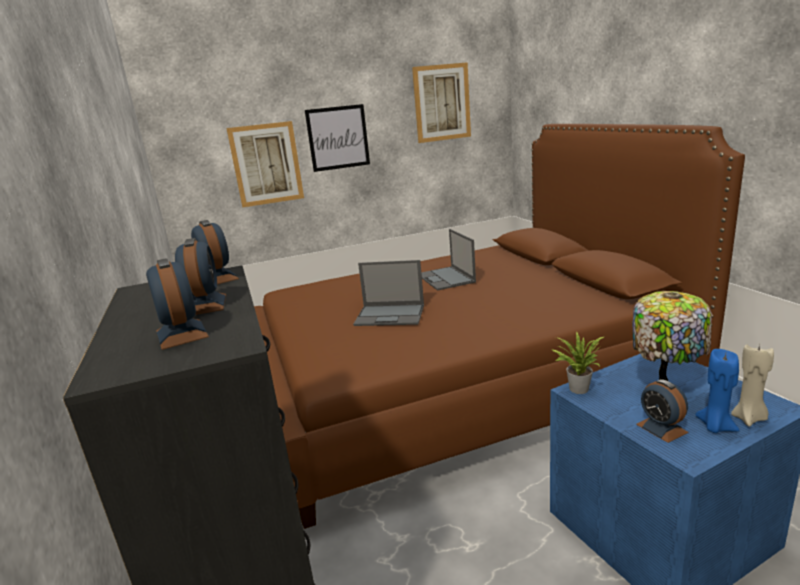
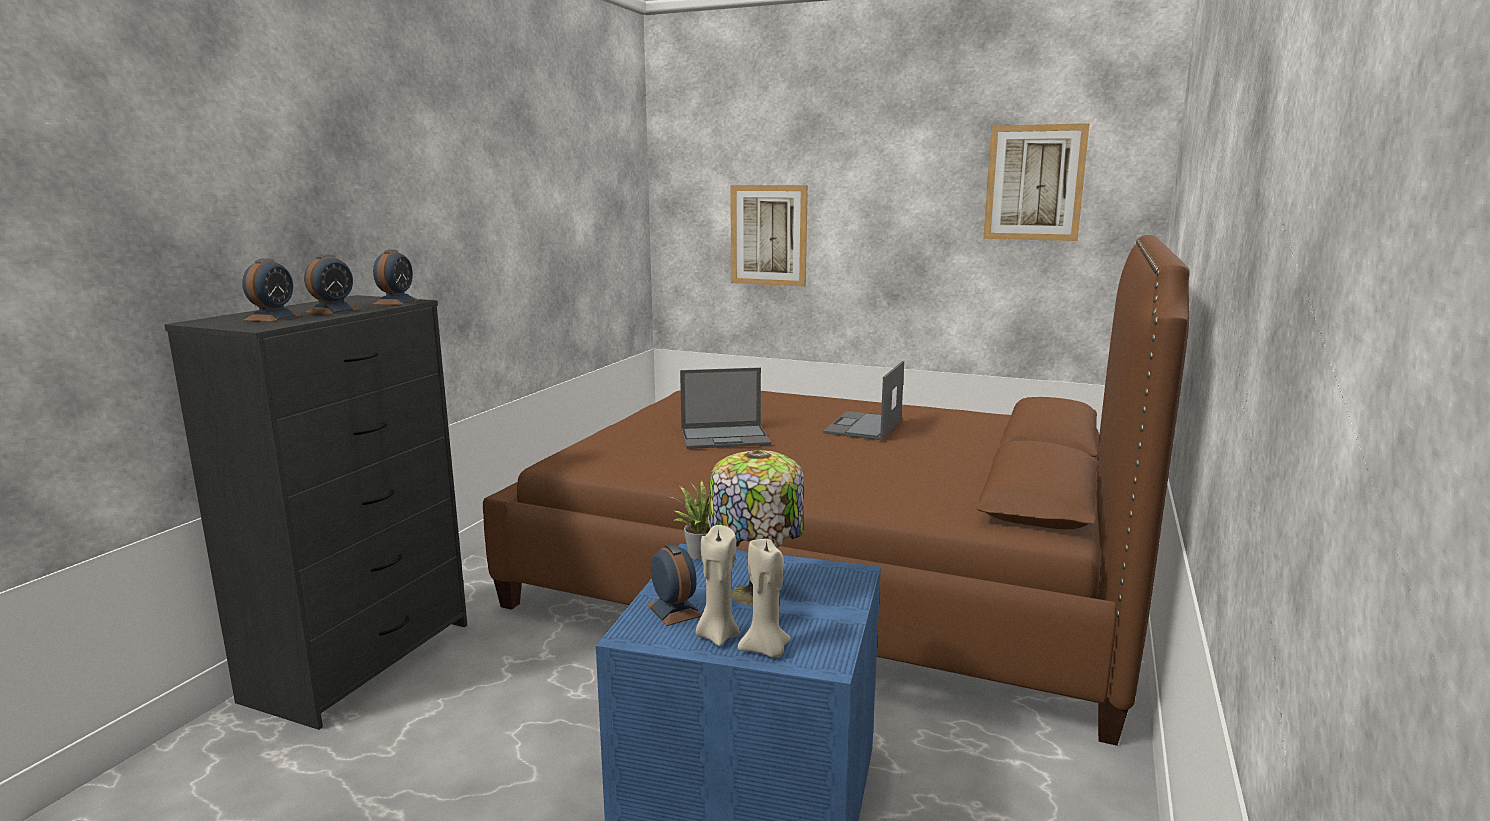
camera: 40 degrees right, 5 degrees down
picture [305,104,370,172] -> none
laptop [353,260,424,326] -> laptop turned 60 degrees counterclockwise [680,367,771,449]
alarm clock [636,379,689,443] -> alarm clock turned 135 degrees clockwise [647,544,702,626]
blue candle [695,349,739,433] -> beige candle [696,525,740,646]

